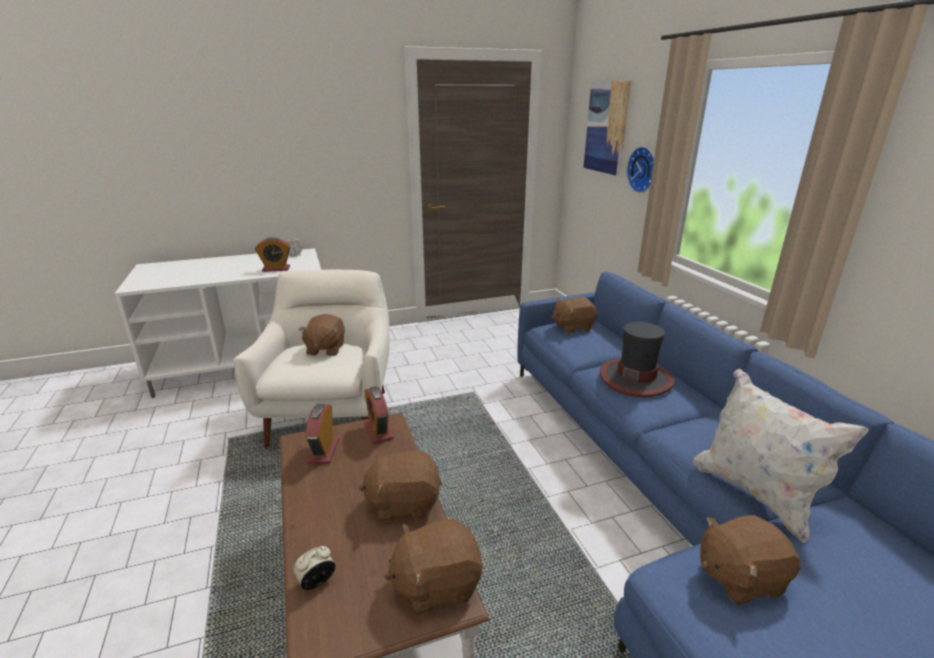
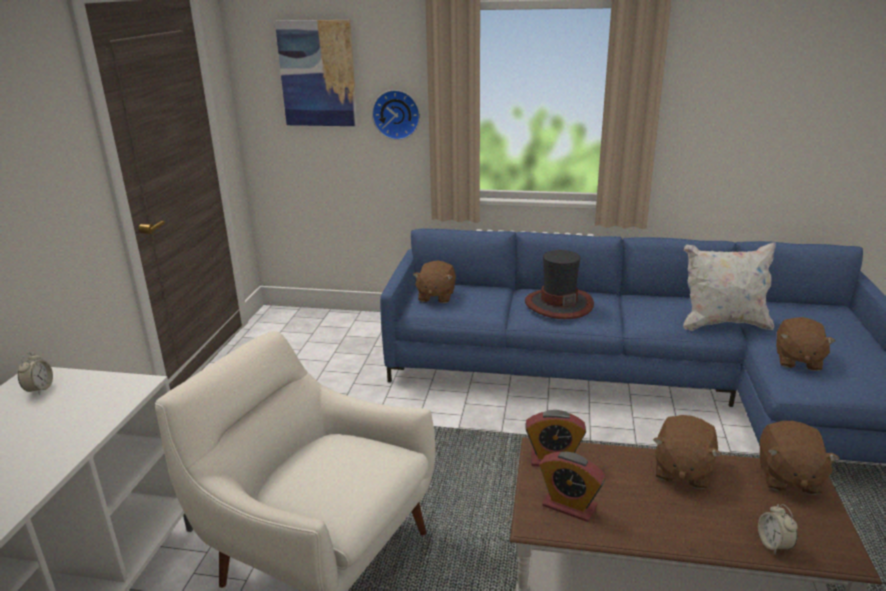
camera: 60 degrees left, 0 degrees up
alarm clock [255,237,291,272] -> none
brown plush toy [299,314,345,356] -> none

